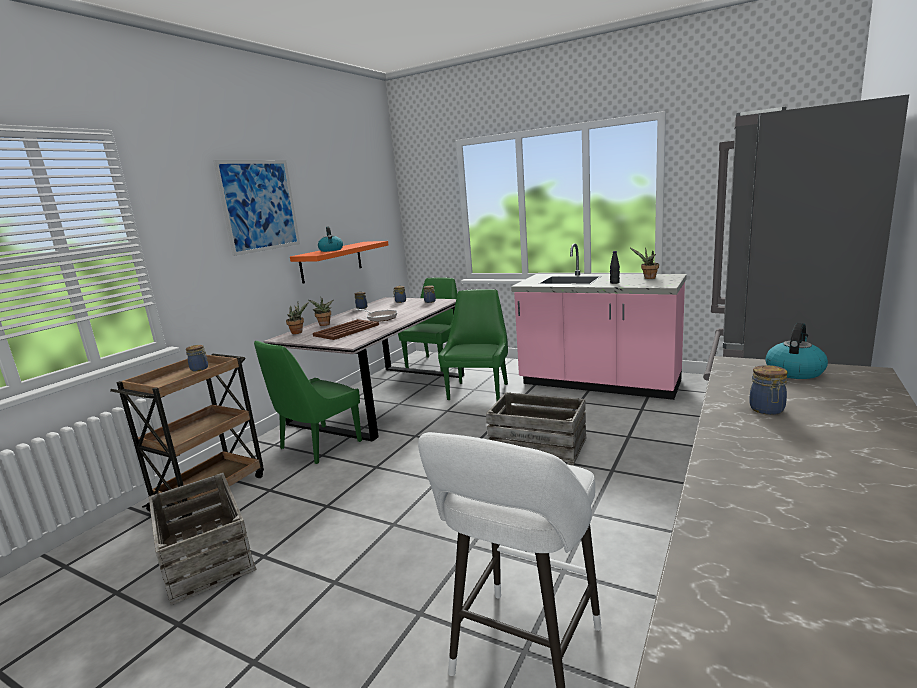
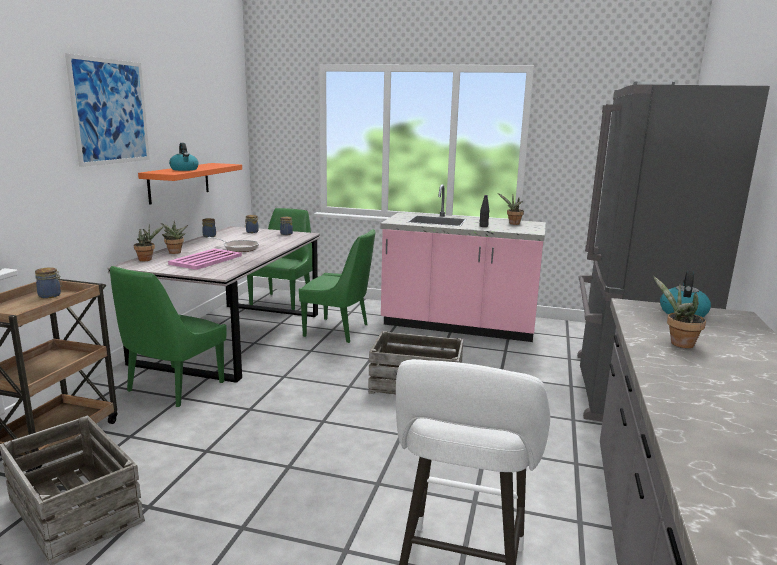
camera: 15 degrees left, 0 degrees up
brown tray [313,319,379,340] -> pink tray [168,248,242,270]
green chair [438,289,508,401] -> green chair turned 105 degrees clockwise [299,229,375,343]
jar [749,365,788,415] -> potted plant [653,276,706,348]

